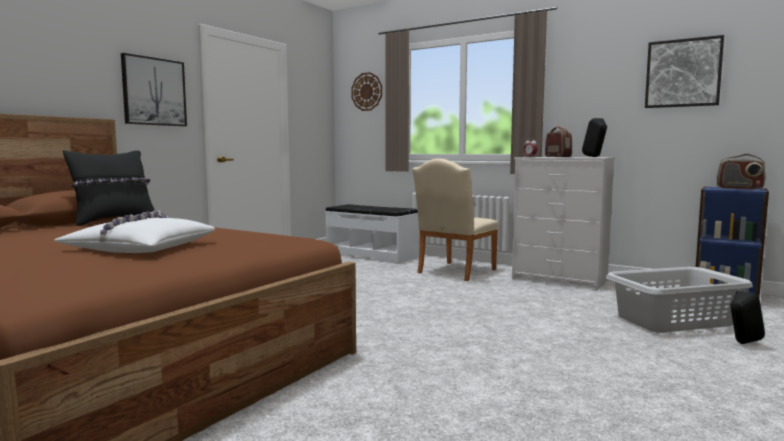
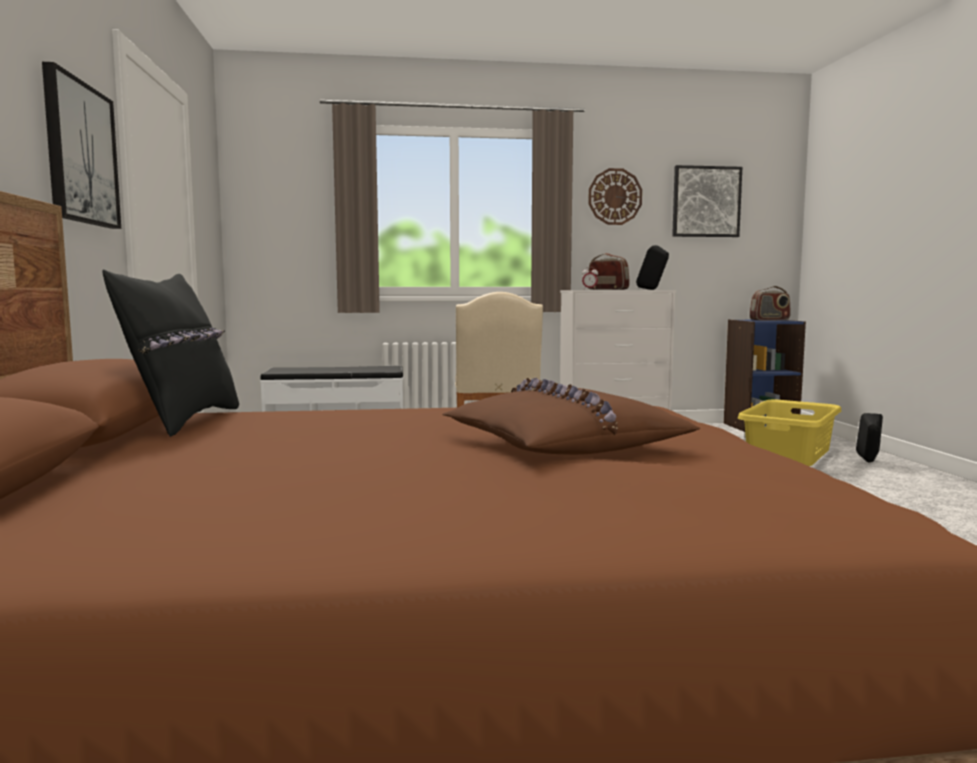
camera: 40 degrees left, 0 degrees up
white pillow [54,211,216,253] -> brown pillow [442,378,701,455]
wall clock [351,72,382,111] -> wall clock moved to [588,168,642,225]
grey laundry basket [606,267,753,333] -> yellow laundry basket [738,400,841,466]

